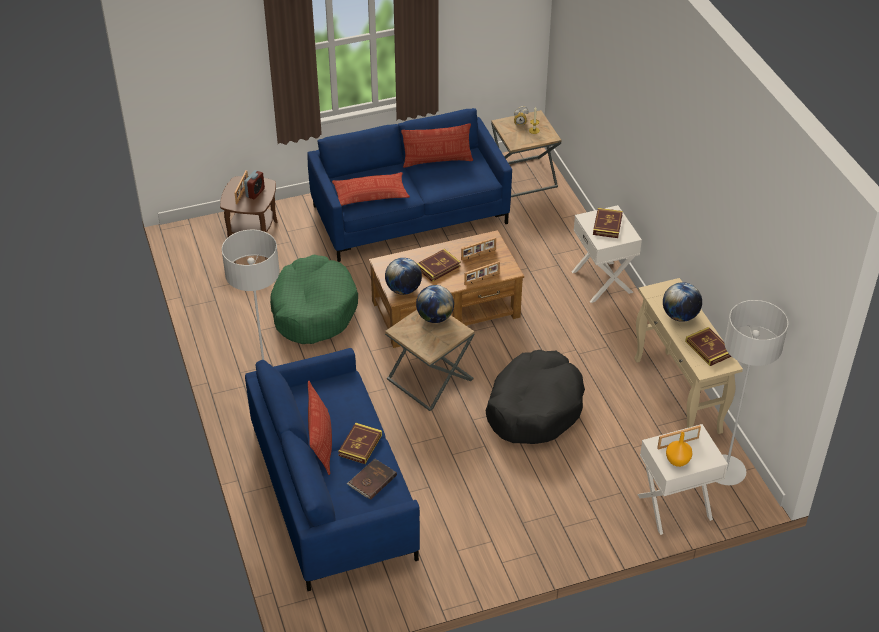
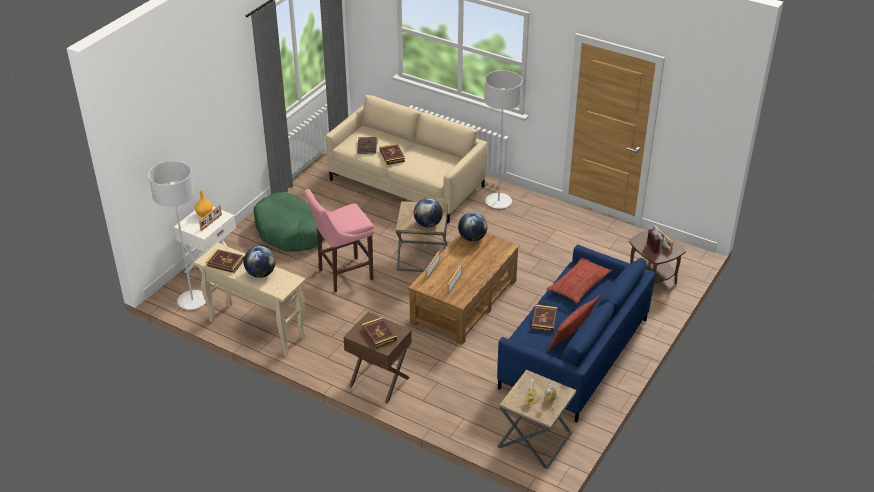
camera: 140 degrees right, 5 degrees down
blue sofa [245,348,420,591] -> beige sofa [326,95,487,224]
green dog bed [270,254,358,344] -> green dog bed moved to [253,192,325,251]
pillow [308,381,332,475] -> none
book [417,249,461,282] -> book moved to [531,304,557,333]
black dog bed [485,350,585,444] -> pink stool [305,189,374,292]
white nightstand [572,205,642,303] -> brown nightstand [343,312,412,403]

